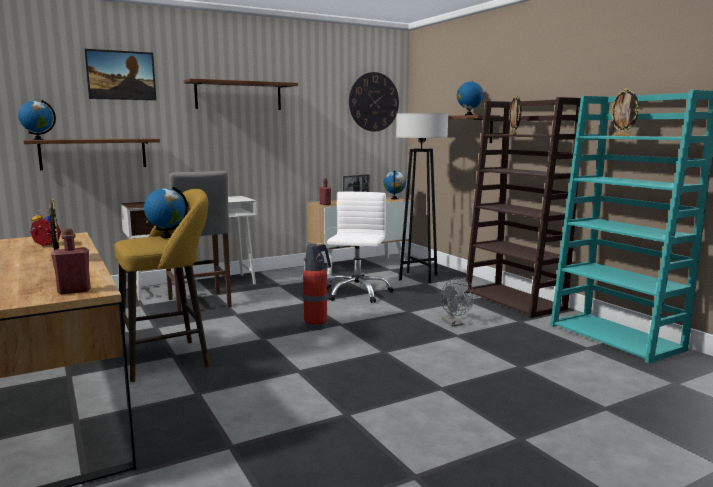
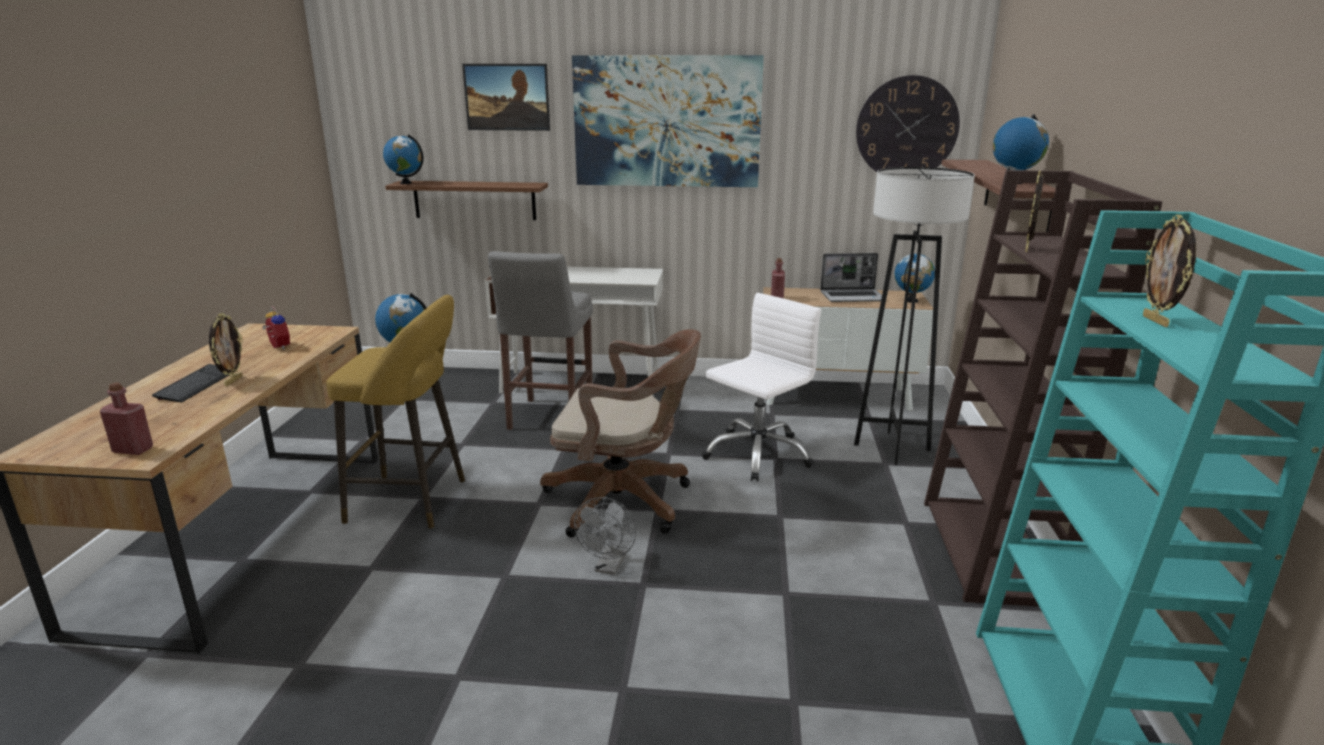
camera: 35 degrees right, 10 degrees up
brown shelf [184,79,298,110] -> picture [572,55,764,187]
fire extinguisher [303,243,331,330] -> brown office chair [540,329,701,538]
grey fan [441,277,475,326] -> grey fan moved to [574,497,636,575]
none -> keyboard [152,364,235,403]

